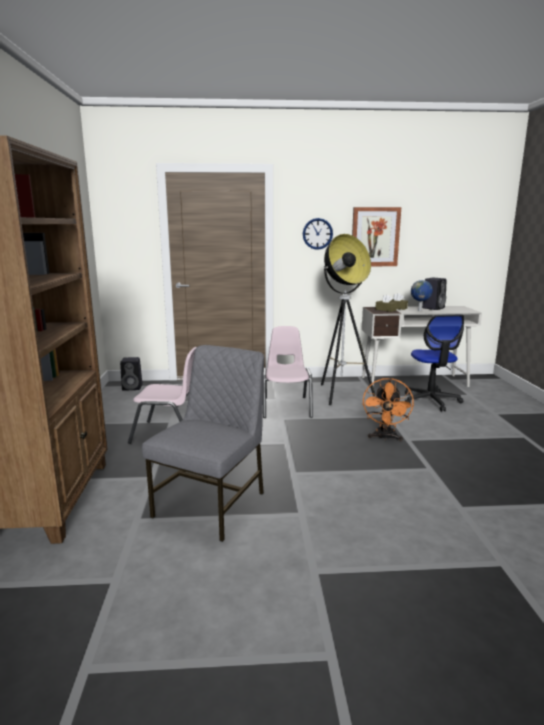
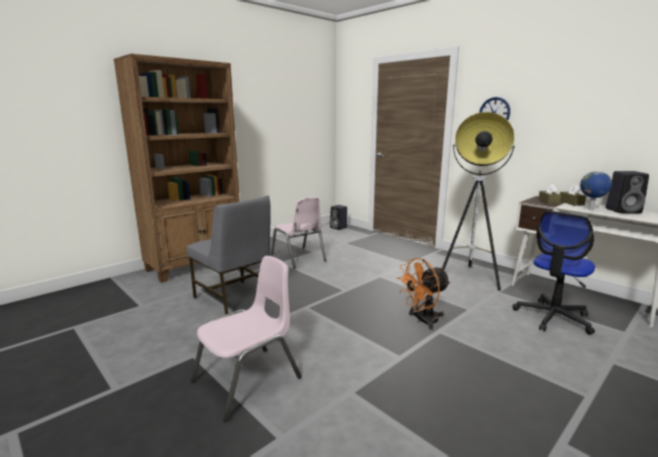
camera: 50 degrees right, 0 degrees up
grey chair [142,345,264,542] -> grey chair turned 60 degrees clockwise [187,196,272,314]
pink chair [263,326,313,418] -> pink chair moved to [190,256,302,421]
picture [352,207,401,266] -> none

